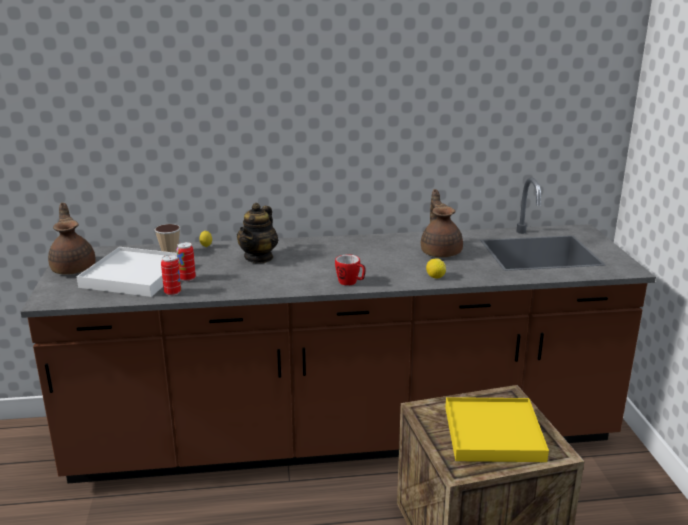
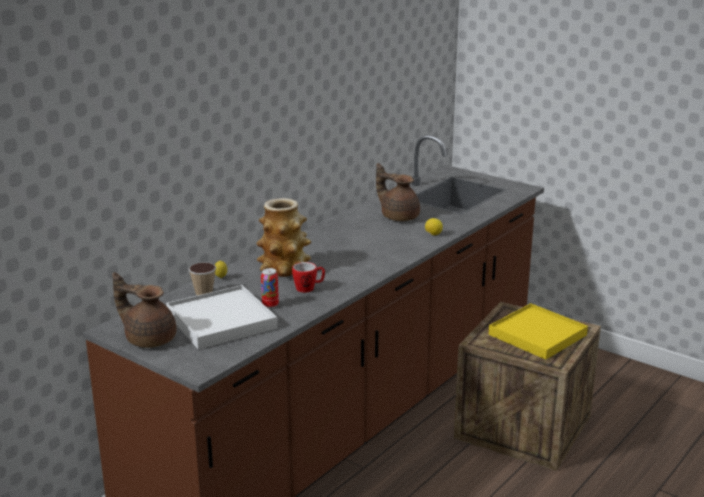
camera: 45 degrees left, 0 degrees up
can [161,255,181,296] -> none
teapot [237,203,278,263] -> vase [256,198,311,277]
mug [335,254,366,286] -> mug moved to [292,262,325,293]

